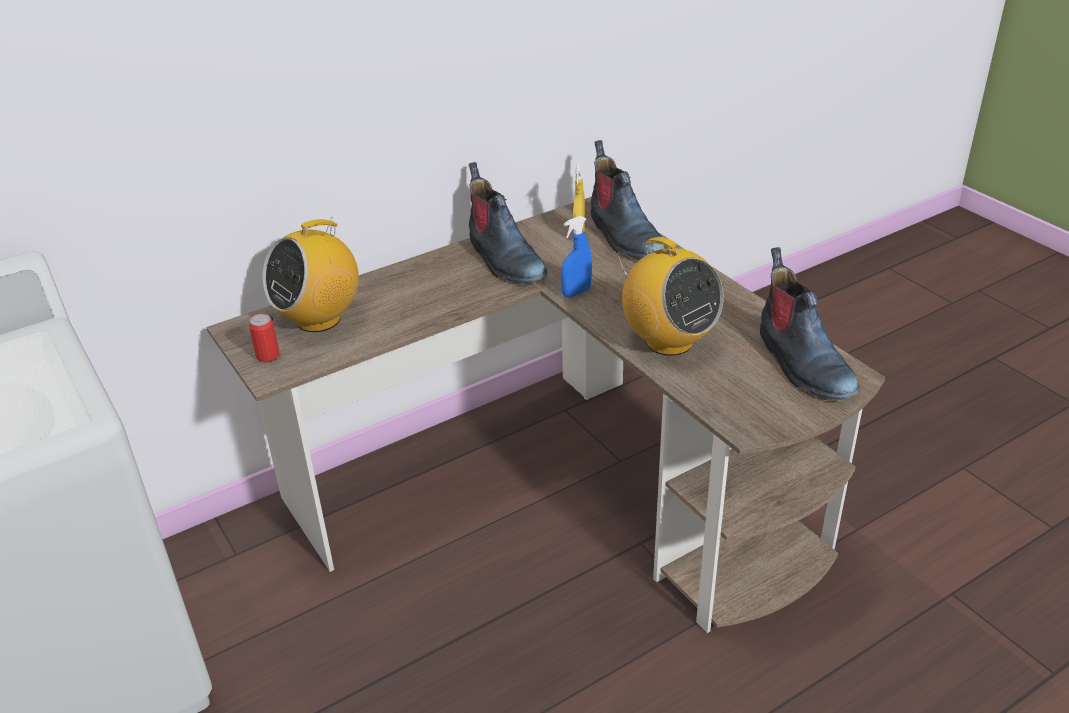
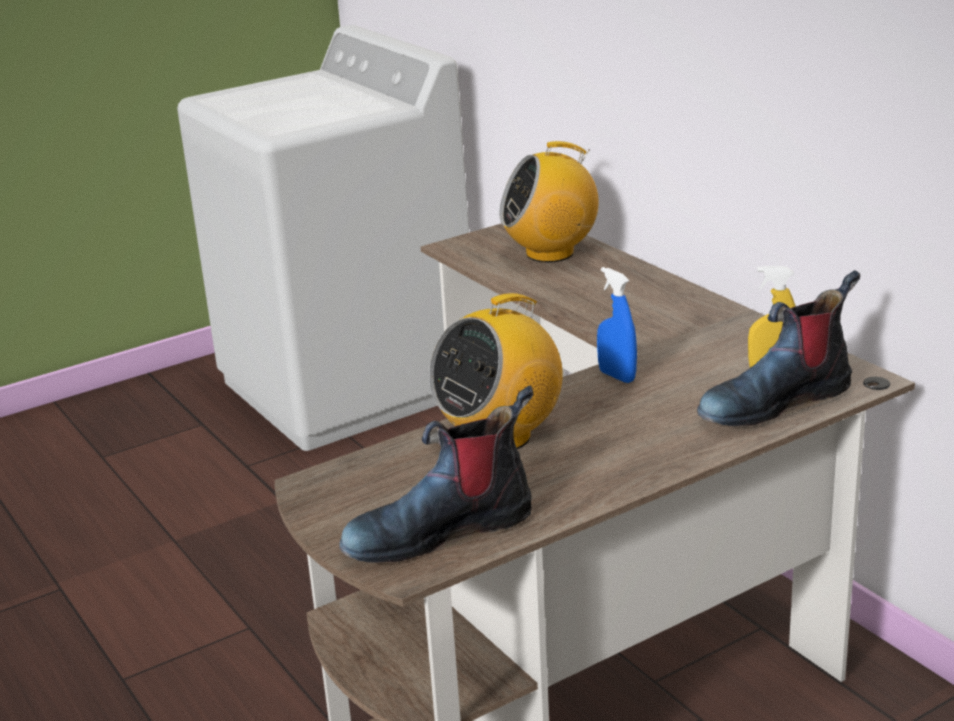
camera: 90 degrees right, 10 degrees down
can [249,314,280,362] -> none
radio [262,217,359,332] -> radio turned 60 degrees counterclockwise [499,141,599,263]
boot [469,162,547,285] -> none

